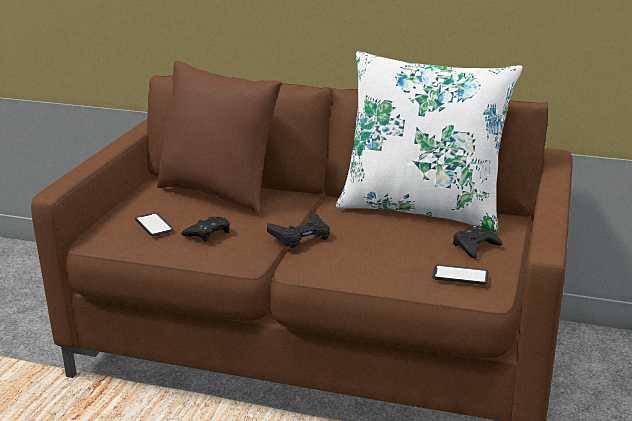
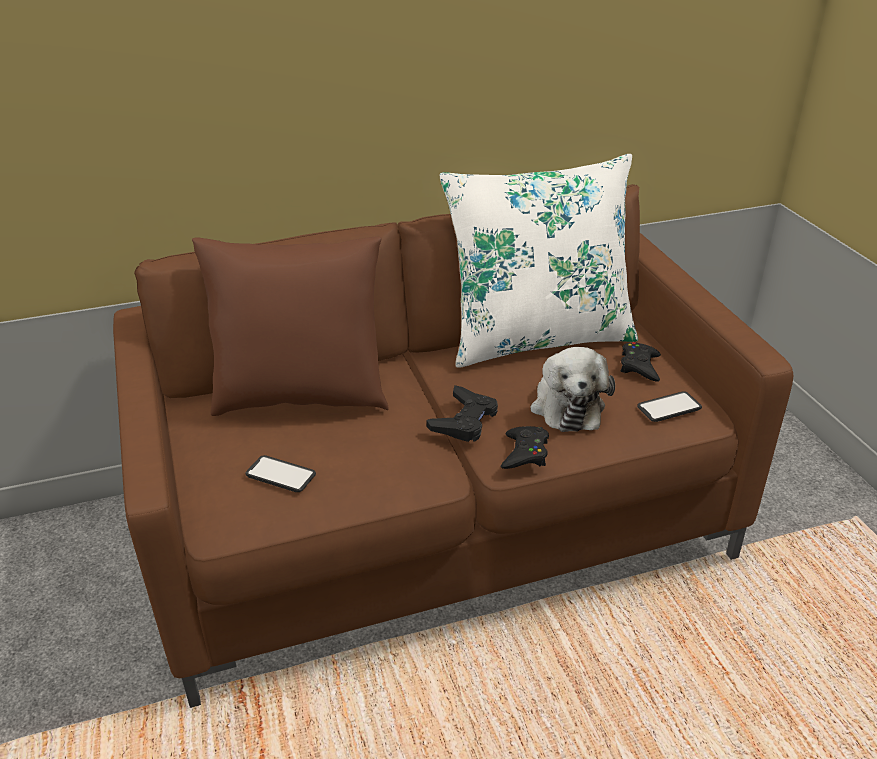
camera: 35 degrees left, 10 degrees up
black game controller [181,216,230,242] -> black game controller moved to [501,426,549,469]
none -> plush toy [530,347,615,432]

